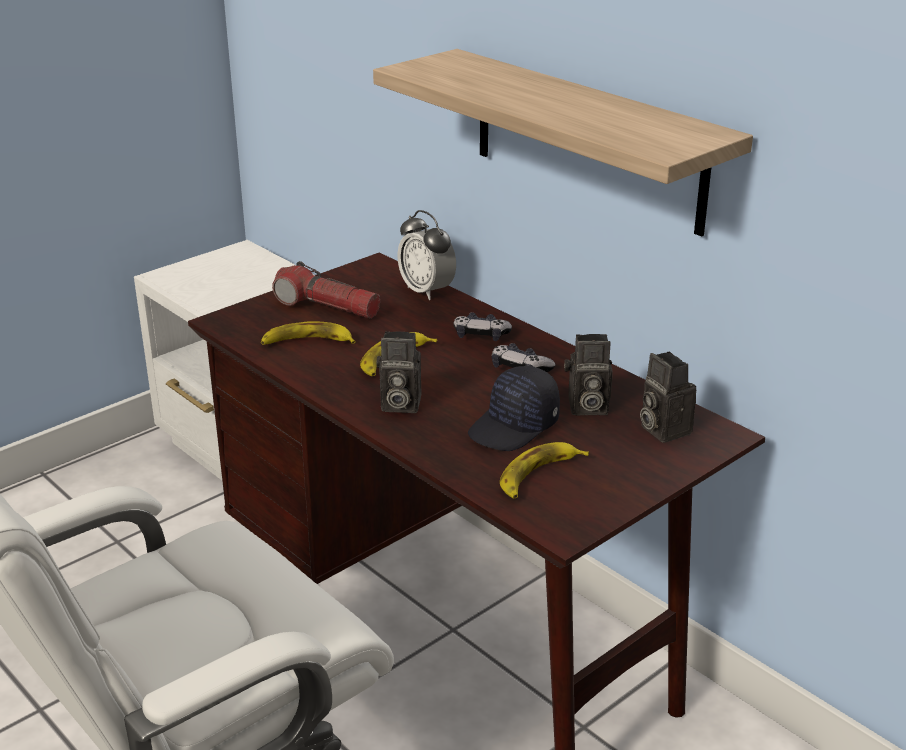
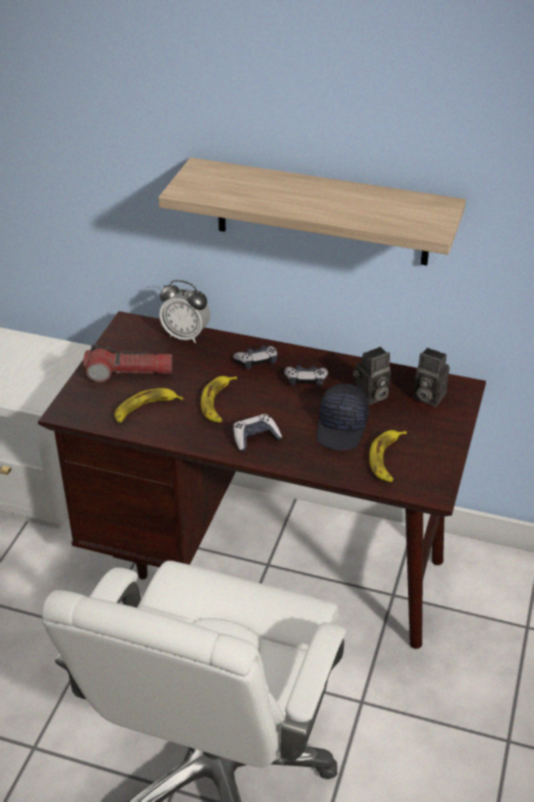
camera: 30 degrees left, 10 degrees up
camera [377,331,422,413] -> game controller [233,414,282,451]

